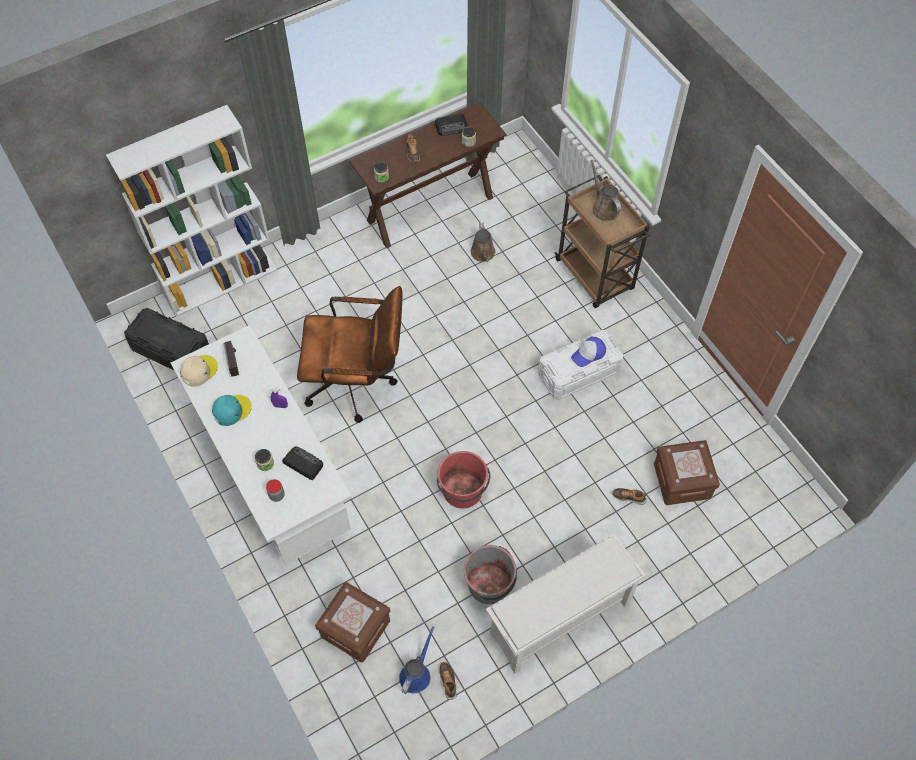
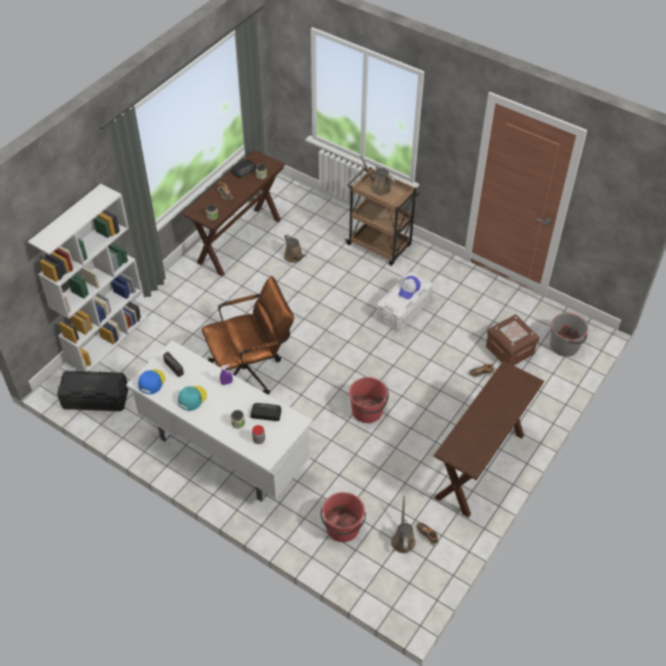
camera: 25 degrees left, 10 degrees down
beige cap [180,355,218,387] -> blue cap [138,369,165,394]
brown storage box [315,582,390,663] -> red bucket [320,492,366,542]
blue watering can [399,626,435,694] -> brown watering can [391,496,416,553]
grey bucket [464,545,517,604] -> grey bucket moved to [550,313,588,357]
white shoe rack [486,534,646,674] -> brown console table [433,360,544,518]

